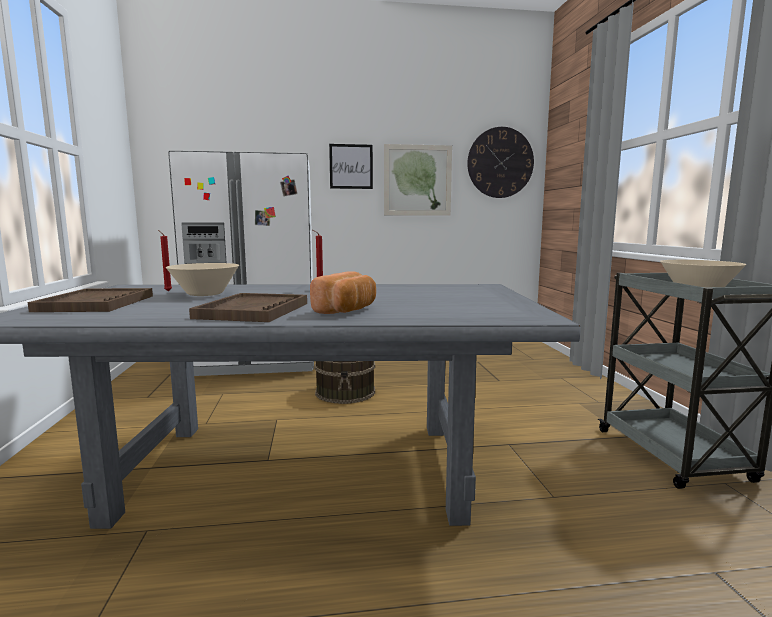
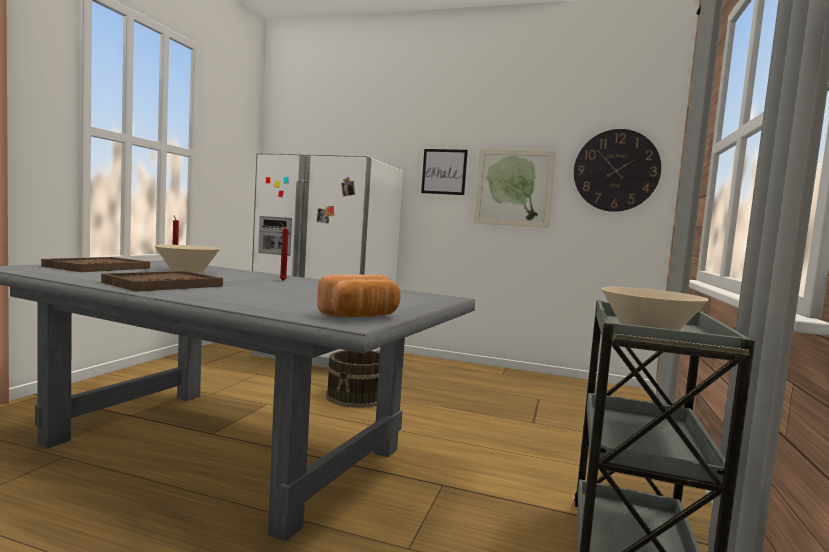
camera: 25 degrees right, 5 degrees down
bread [310,271,376,314] -> bread moved to [317,275,401,317]

